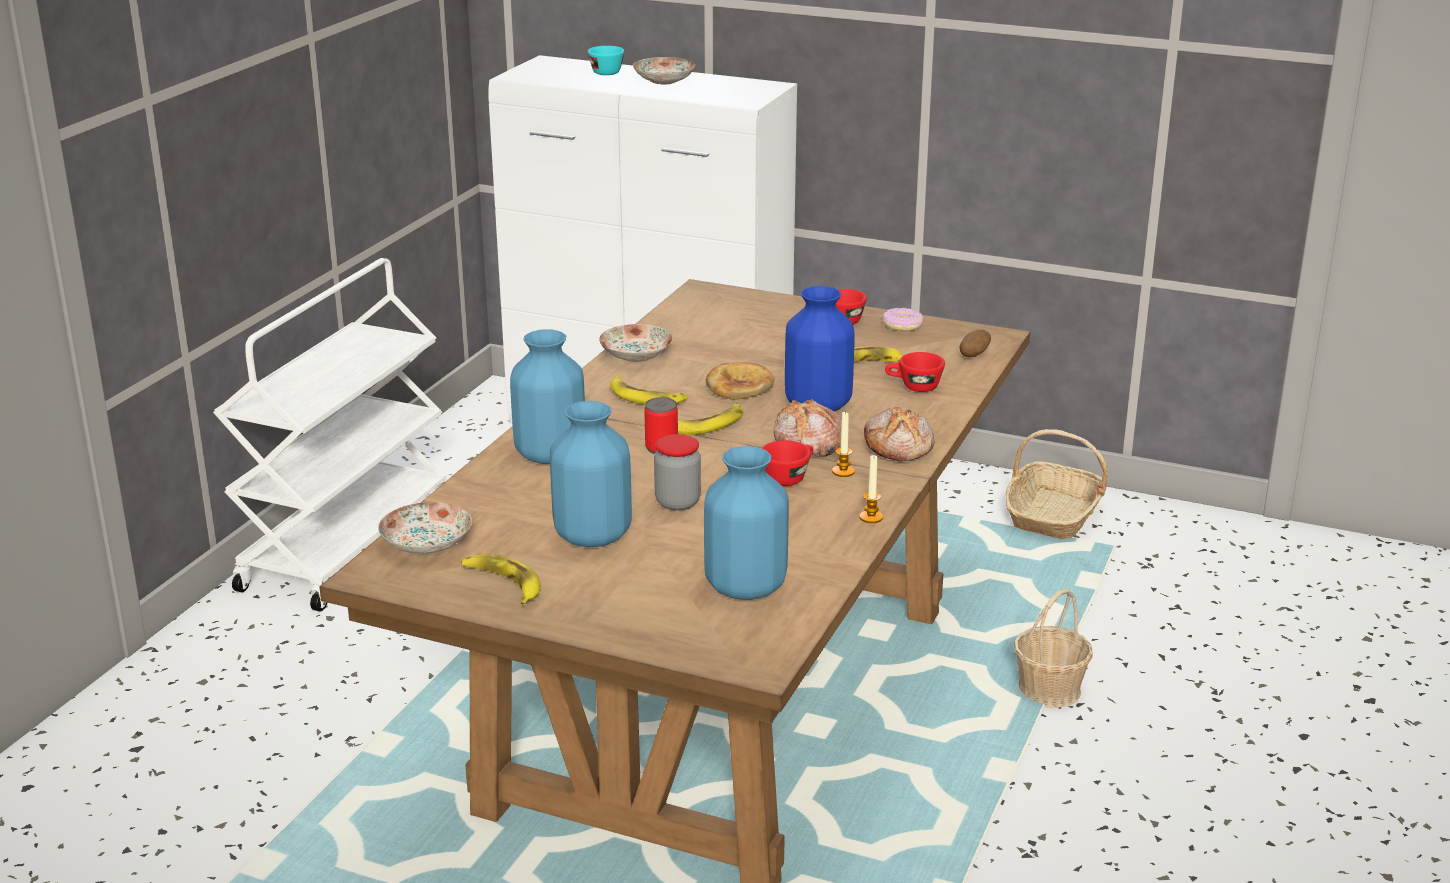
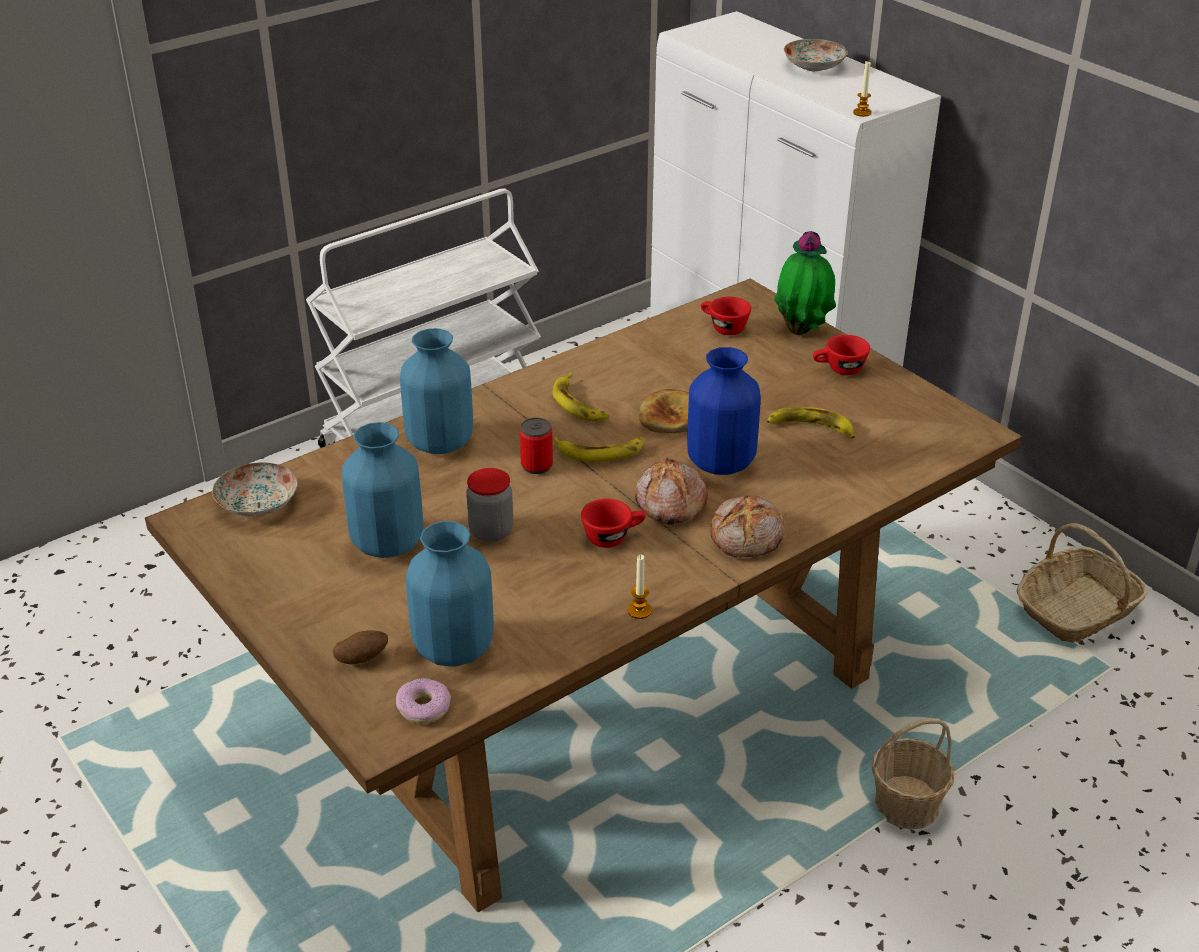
camera: 30 degrees right, 10 degrees up
banana [461,553,541,605] -> none
turquoise cup [588,46,624,75] -> none
plate [599,324,673,362] -> none
candle [832,411,855,477] -> candle moved to [853,61,872,117]
donut [883,308,923,331] -> donut moved to [396,678,451,724]
red cup [885,352,945,392] -> red cup moved to [701,297,751,335]
potato [959,329,991,357] -> potato moved to [333,630,388,664]
none -> potted plant [774,231,836,335]

